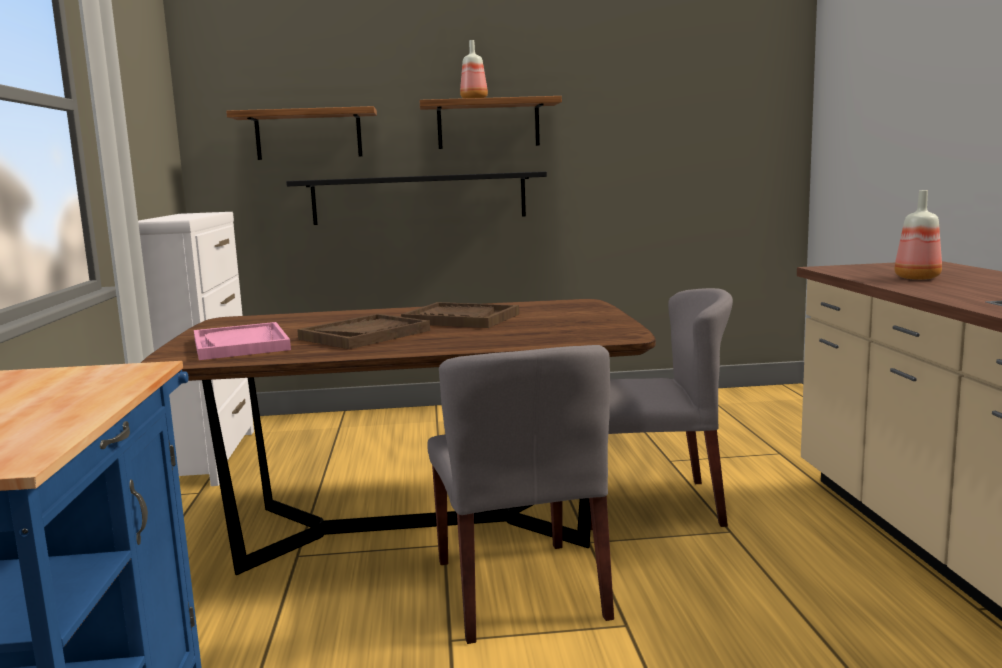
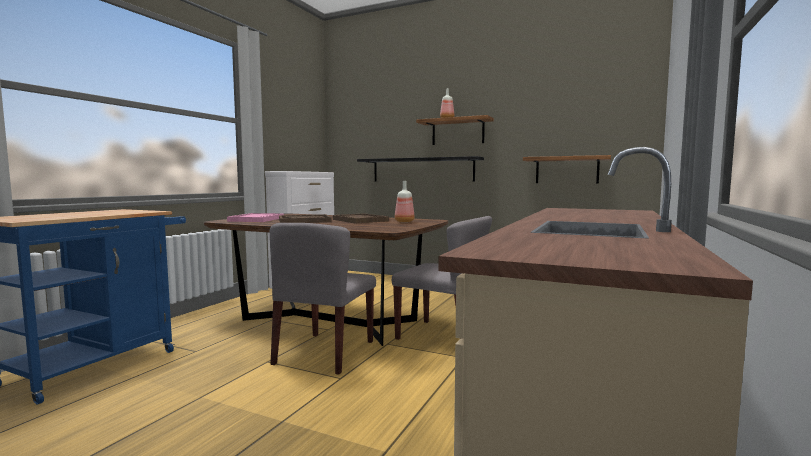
camera: 30 degrees right, 5 degrees down
shelf [226,106,377,160] -> shelf moved to [523,155,611,184]
bottle [894,190,942,280] -> bottle moved to [395,181,415,222]

